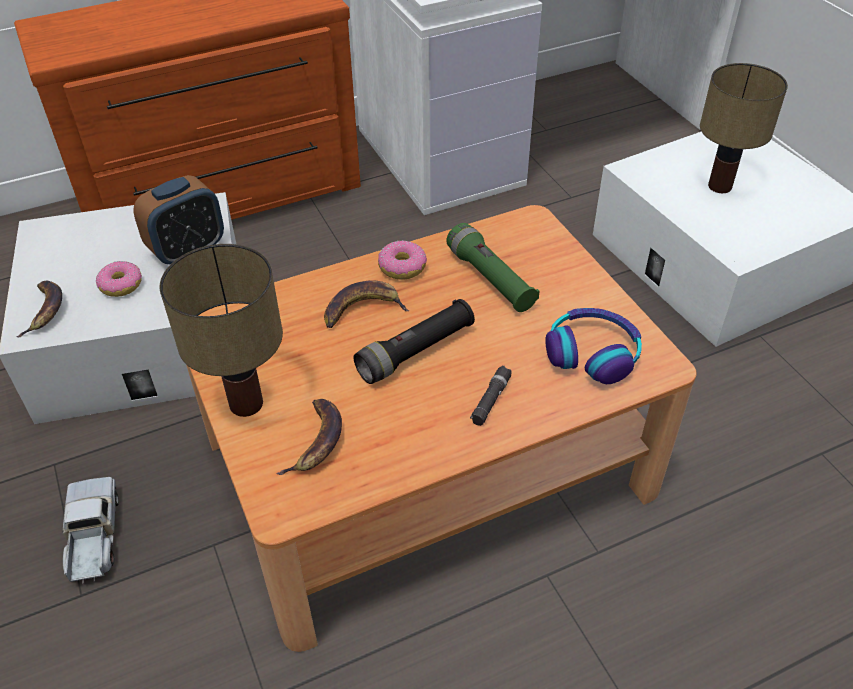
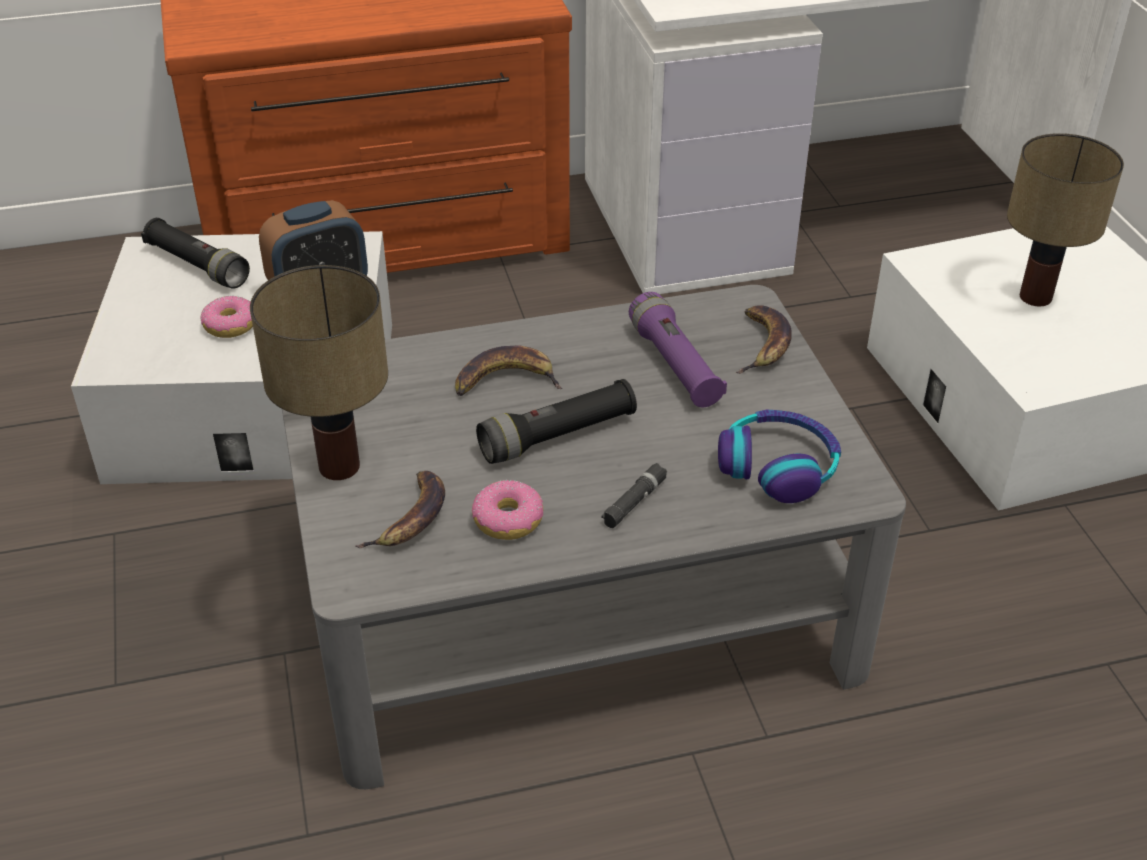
camera: 10 degrees right, 5 degrees down
banana [17,281,62,337] -> banana moved to [736,305,792,374]
toy truck [62,477,119,584] -> none
brown coffee table [186,205,697,652] -> grey coffee table [282,285,906,789]
donut [378,240,427,279] -> donut moved to [472,480,543,540]
green flashlight [446,223,540,312] -> purple flashlight [629,292,727,407]
none -> black flashlight [141,218,250,289]

